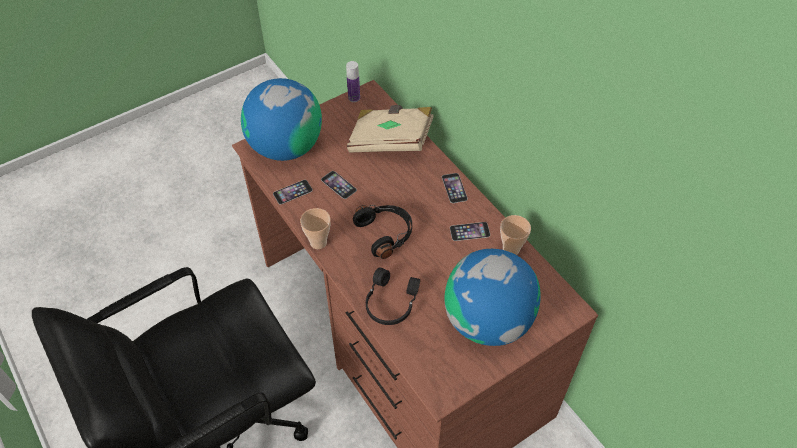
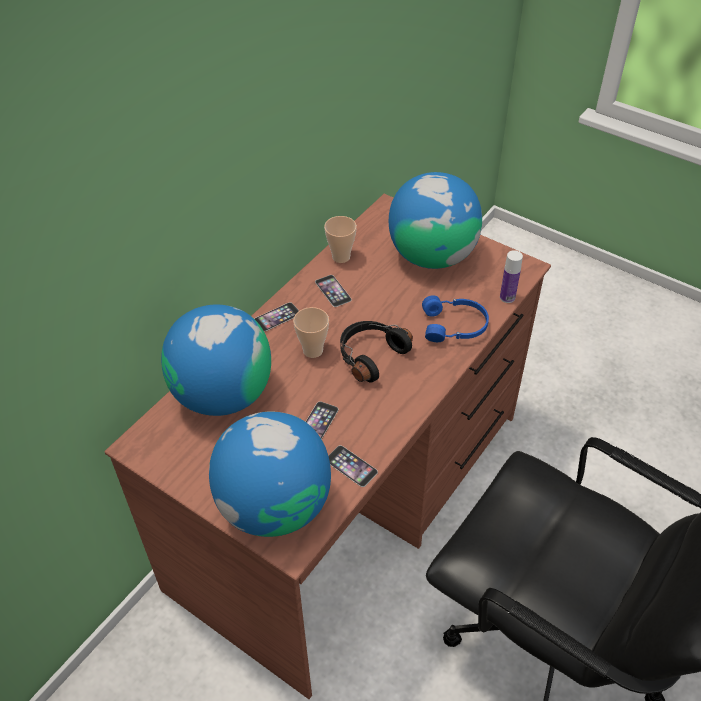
camera: 110 degrees left, 5 degrees down
cup [300,208,331,249] -> cup moved to [293,307,329,358]
bottle [346,61,360,102] -> bottle moved to [500,250,523,303]
beige book [347,105,434,153] -> globe [161,304,271,416]
black headphones [366,267,420,325] -> blue headphones [422,295,489,342]

